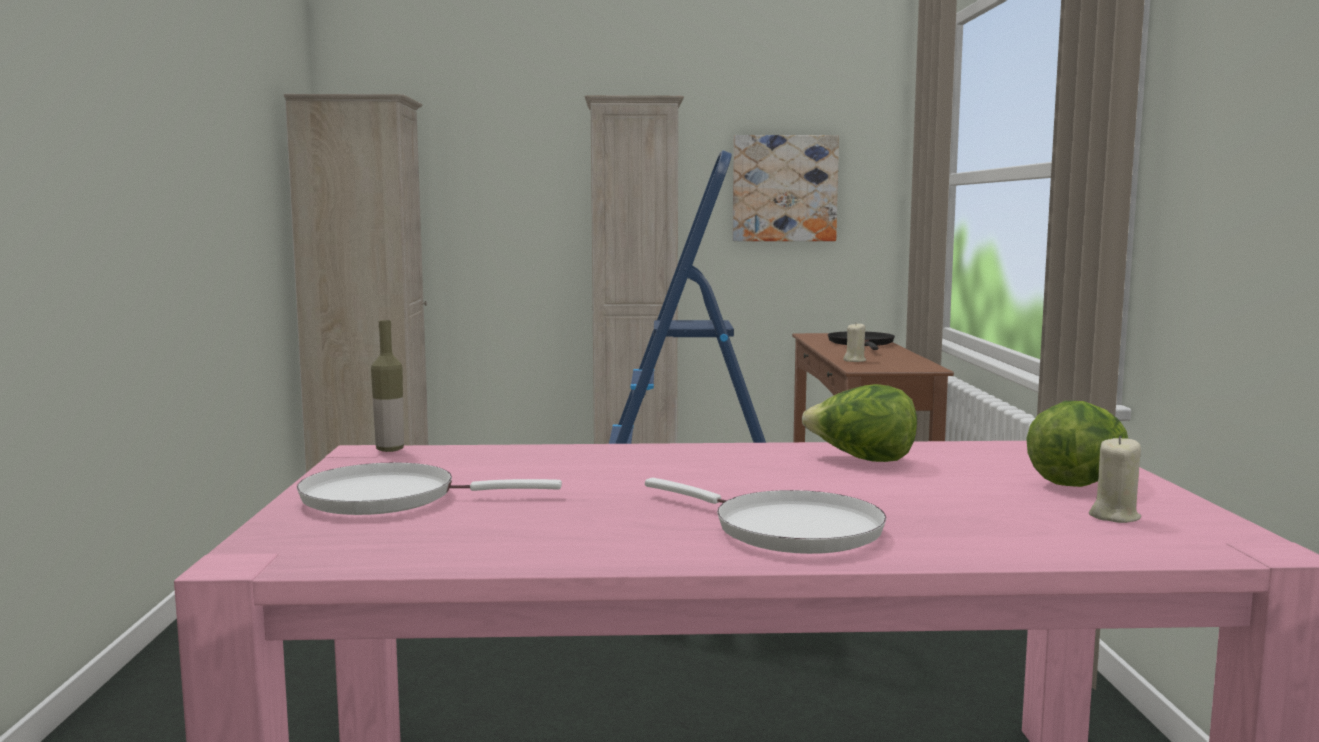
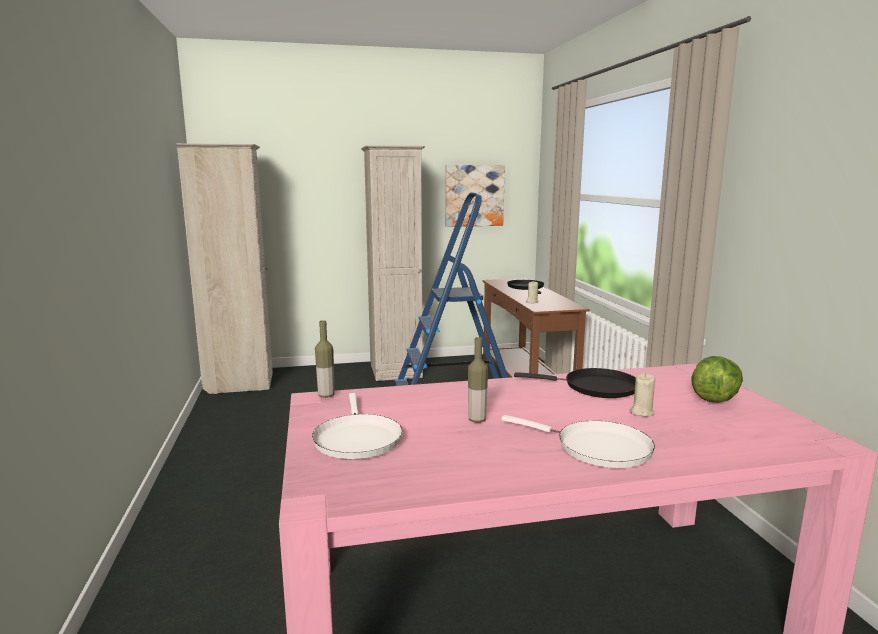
camera: 10 degrees left, 5 degrees up
white frying pan [297,462,562,515] -> white frying pan turned 90 degrees counterclockwise [312,393,403,459]
lettuce [802,384,917,462] -> black frying pan [514,368,636,398]
beige candle [1089,436,1141,523] -> beige candle moved to [630,373,655,417]
none -> bottle [468,337,488,423]

